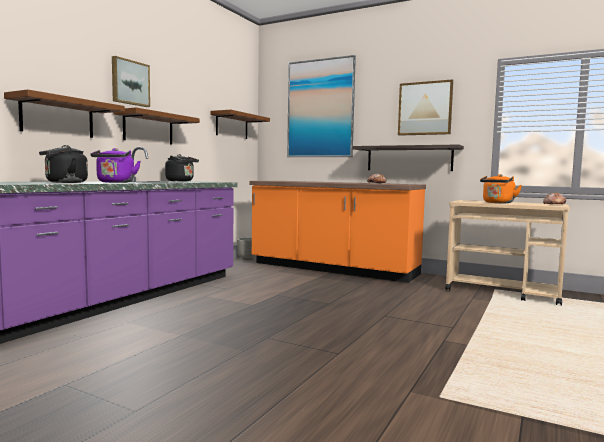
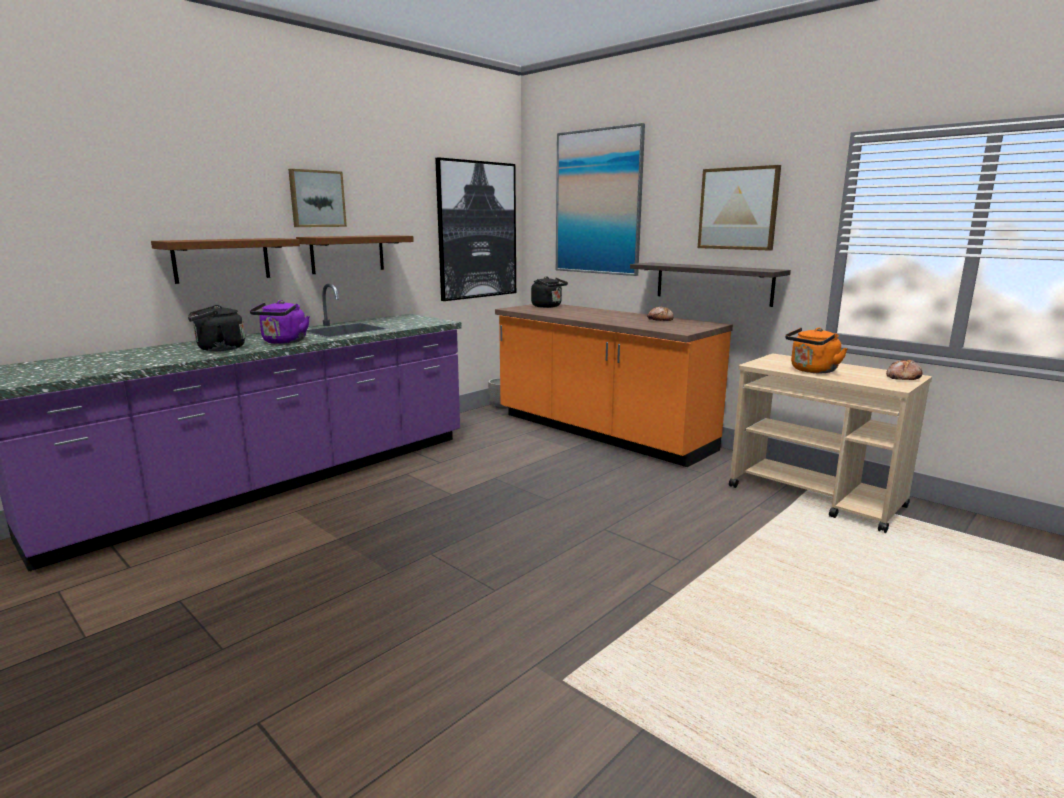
camera: 15 degrees right, 10 degrees up
black kettle [165,154,199,181] -> black kettle moved to [531,276,568,308]
brown shelf [211,110,270,139] -> picture [435,157,516,301]

